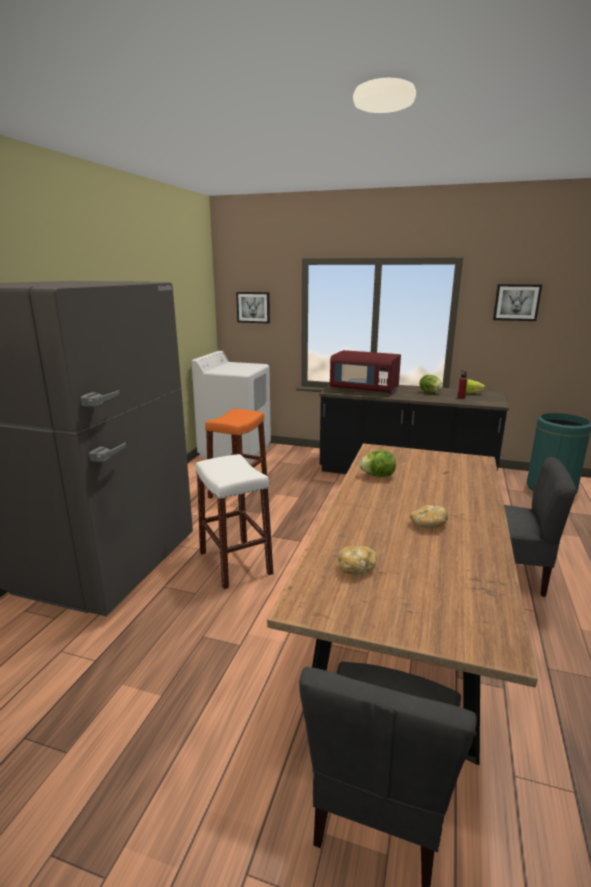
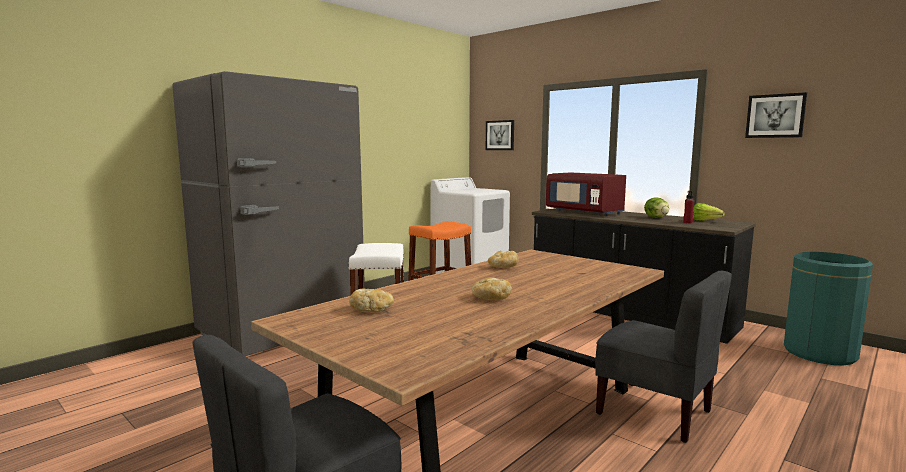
camera: 25 degrees right, 10 degrees down
lettuce [359,450,396,477] -> bread [488,251,518,268]

